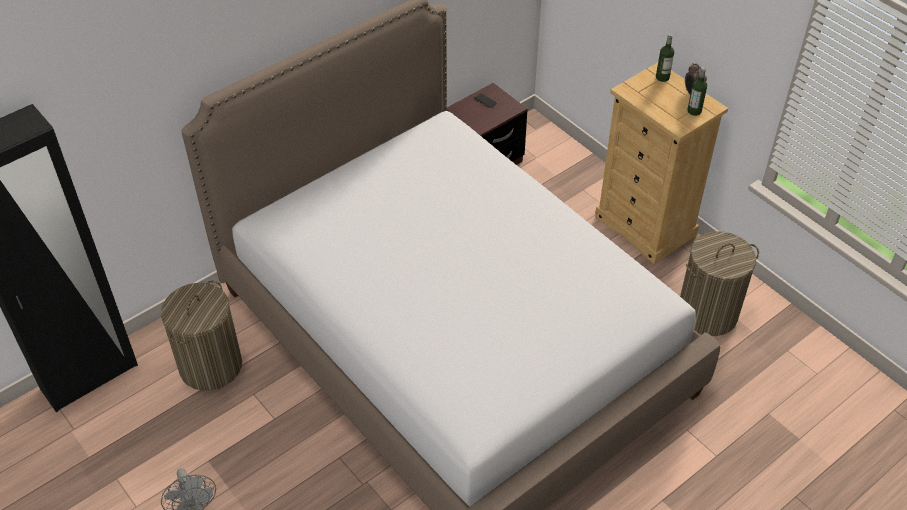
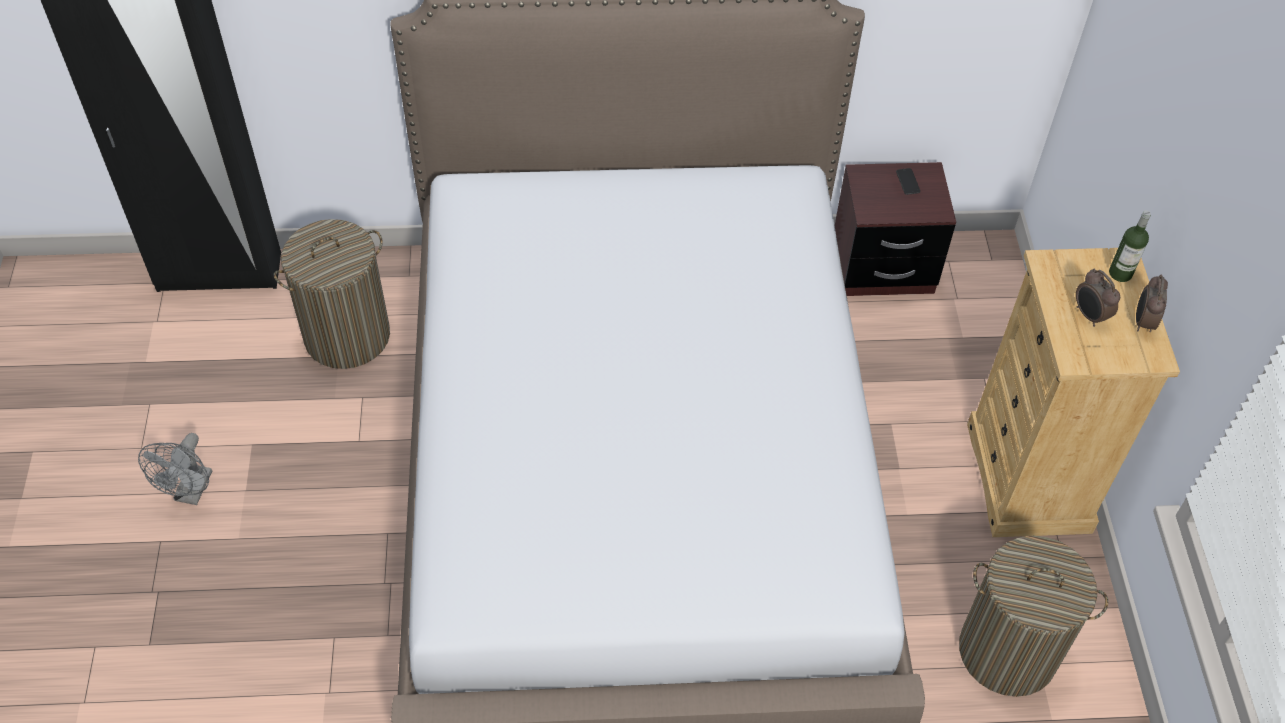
camera: 35 degrees right, 5 degrees up
bottle [687,67,707,116] -> none
none -> alarm clock [1076,268,1120,327]

